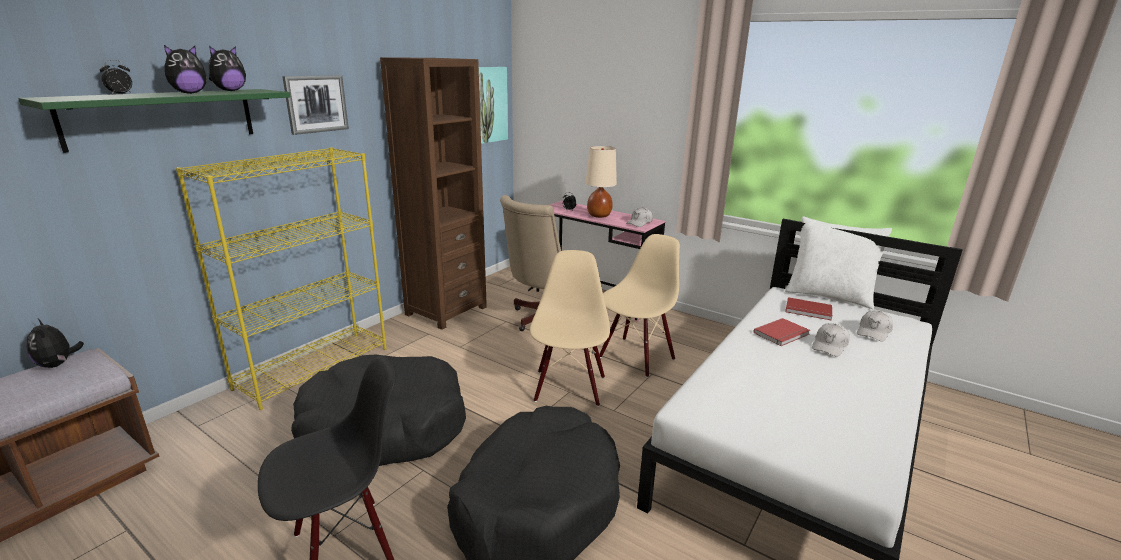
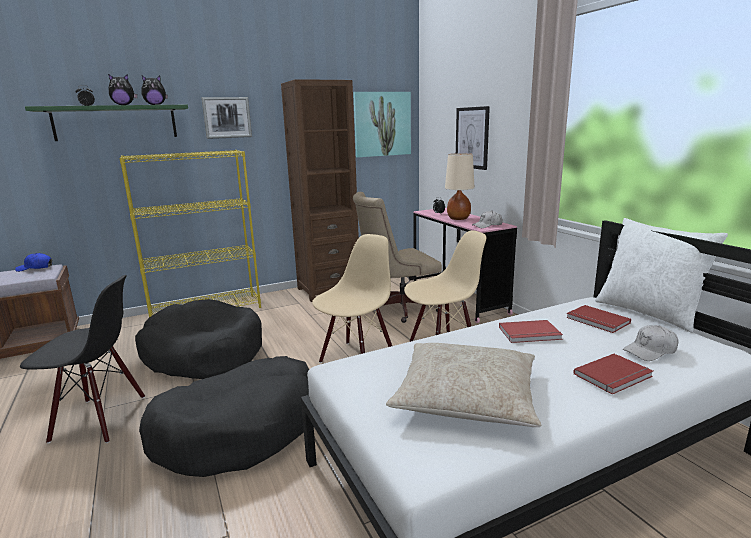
camera: 30 degrees right, 5 degrees down
plush toy [26,319,84,368] -> blue cap [15,253,52,272]
white cap [812,323,849,357] -> none
none -> beige pillow [386,343,541,427]
none -> picture [456,106,490,170]
none -> red book [574,354,653,395]

